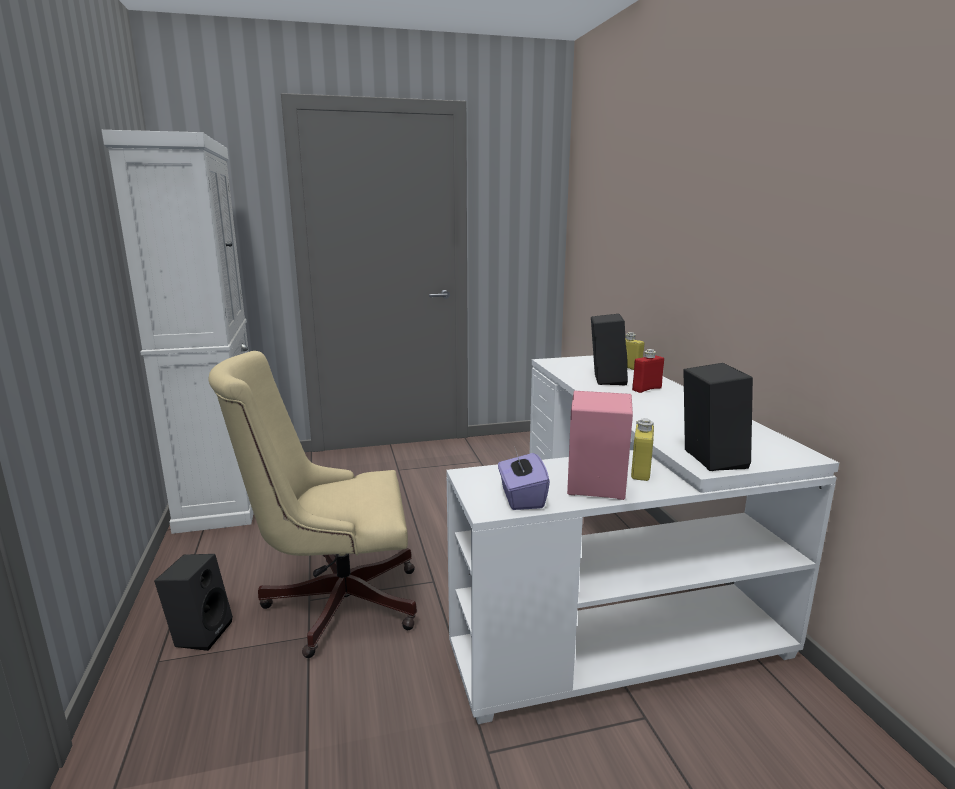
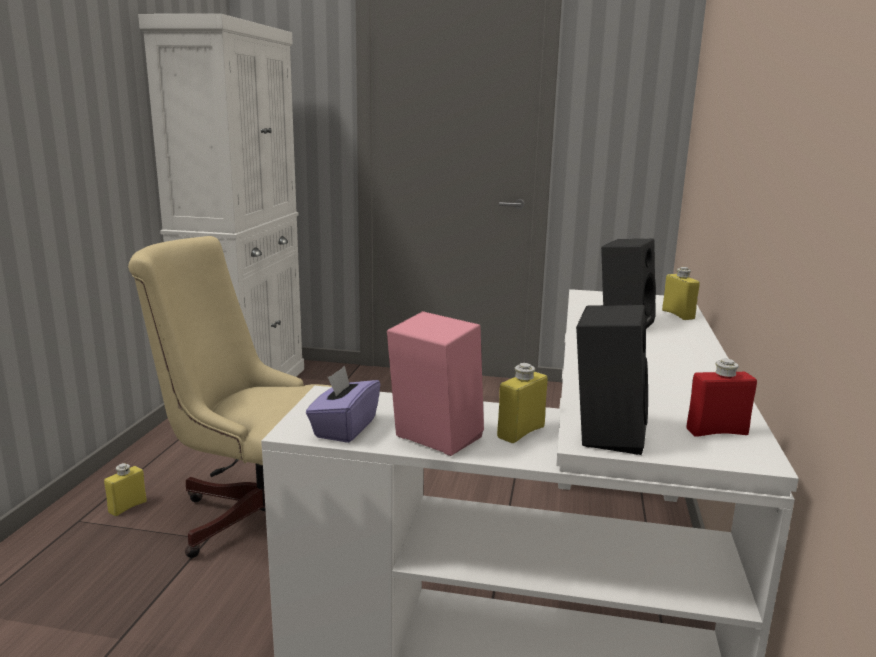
camera: 25 degrees right, 0 degrees up
black speaker [154,554,233,651] -> yellow bottle [104,463,147,516]
red bottle [632,349,664,393] -> red bottle moved to [686,359,757,437]

